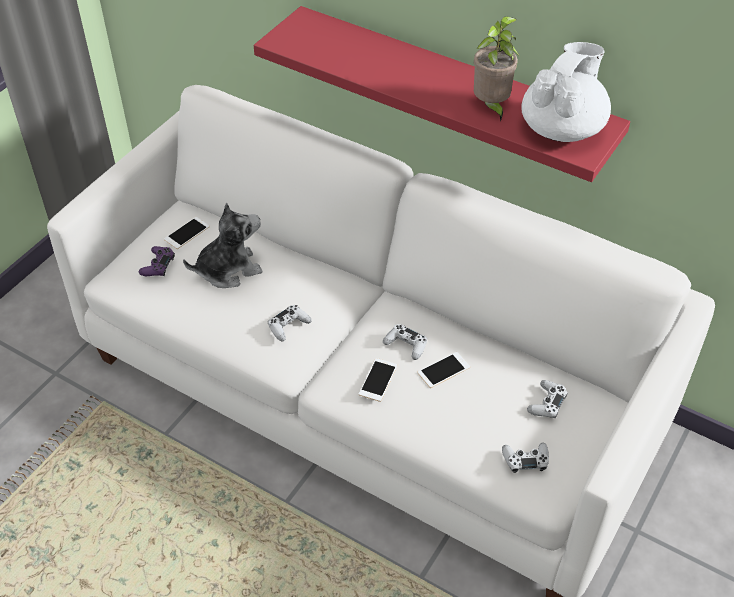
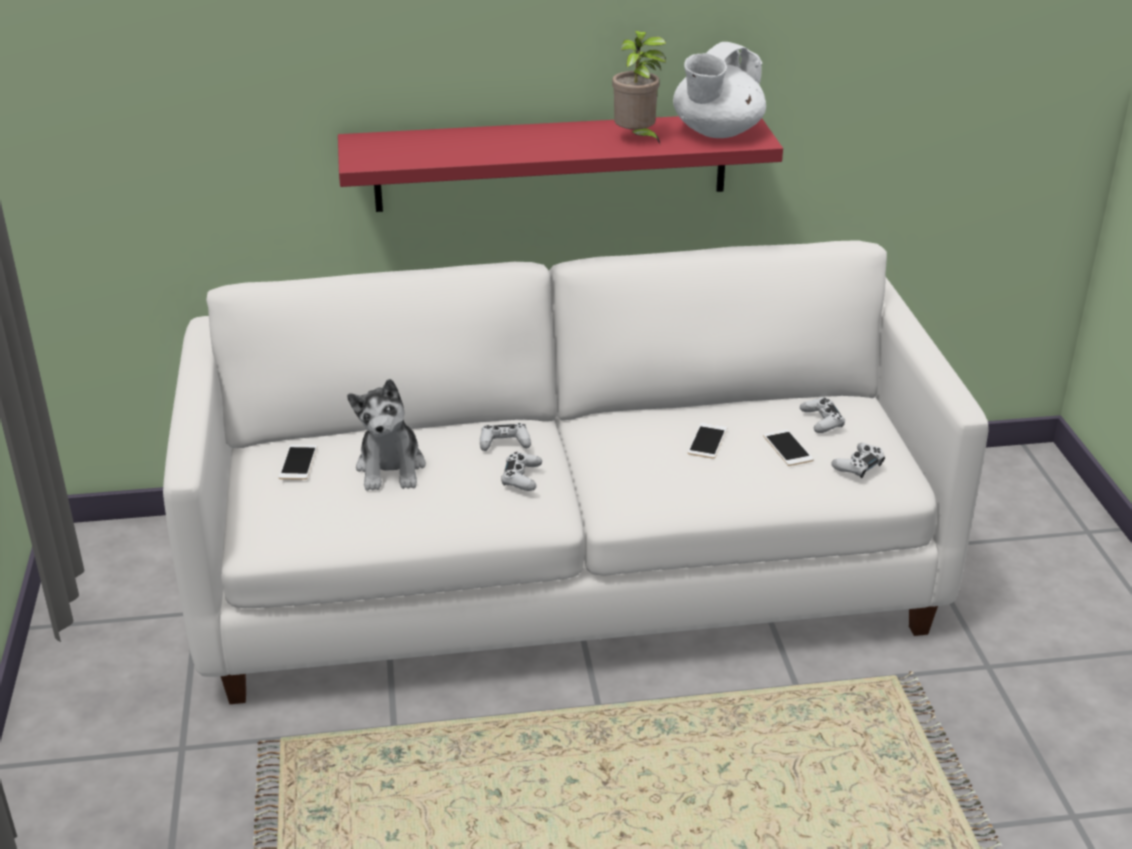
camera: 40 degrees left, 15 degrees down
purple game controller [139,246,175,276] -> none
plush toy [183,203,263,288] -> plush toy turned 150 degrees clockwise [347,379,426,491]
phone [358,358,397,402] -> phone moved to [763,430,814,466]
white game controller [383,324,427,360] -> white game controller moved to [480,423,531,451]
white teapot [521,42,611,142] -> white teapot turned 135 degrees counterclockwise [673,42,766,138]

